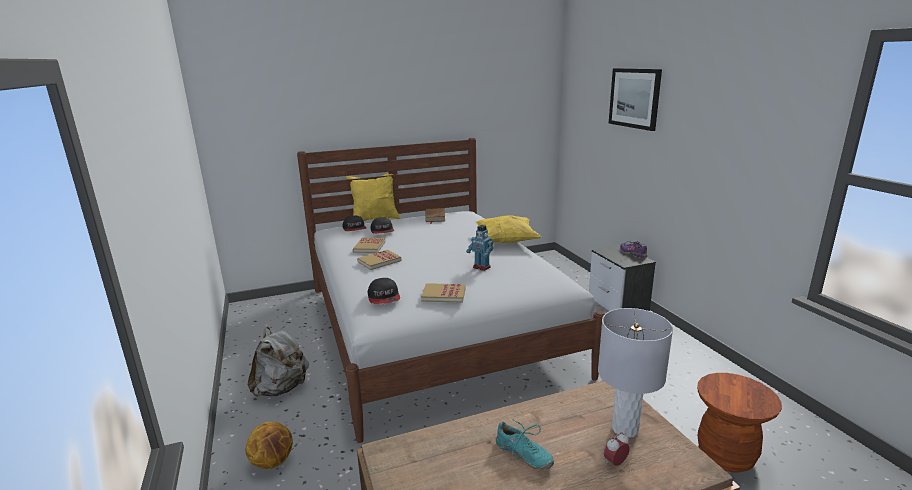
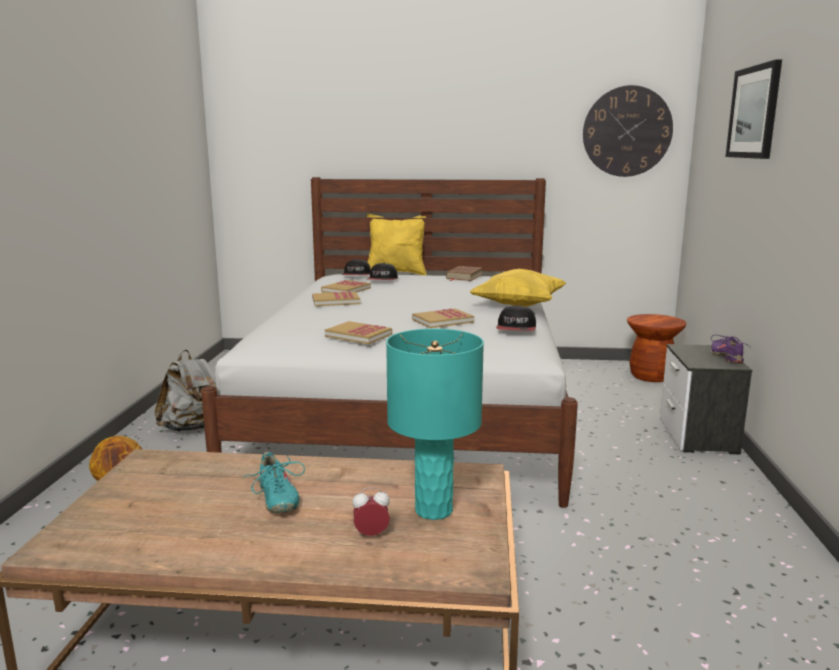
camera: 25 degrees right, 5 degrees down
cap [368,278,400,304] -> cap moved to [496,305,536,331]
toy robot [466,225,493,271] -> book [412,308,474,328]
grey table lamp [598,308,673,438] -> turquoise table lamp [386,329,484,520]
brown stool [697,373,782,473] -> brown stool moved to [627,314,686,382]
none -> wall clock [583,85,673,177]

